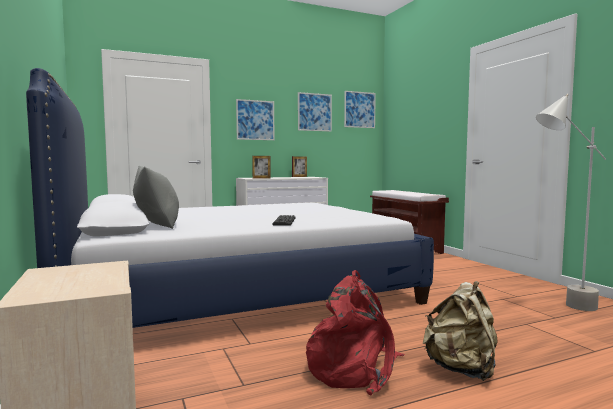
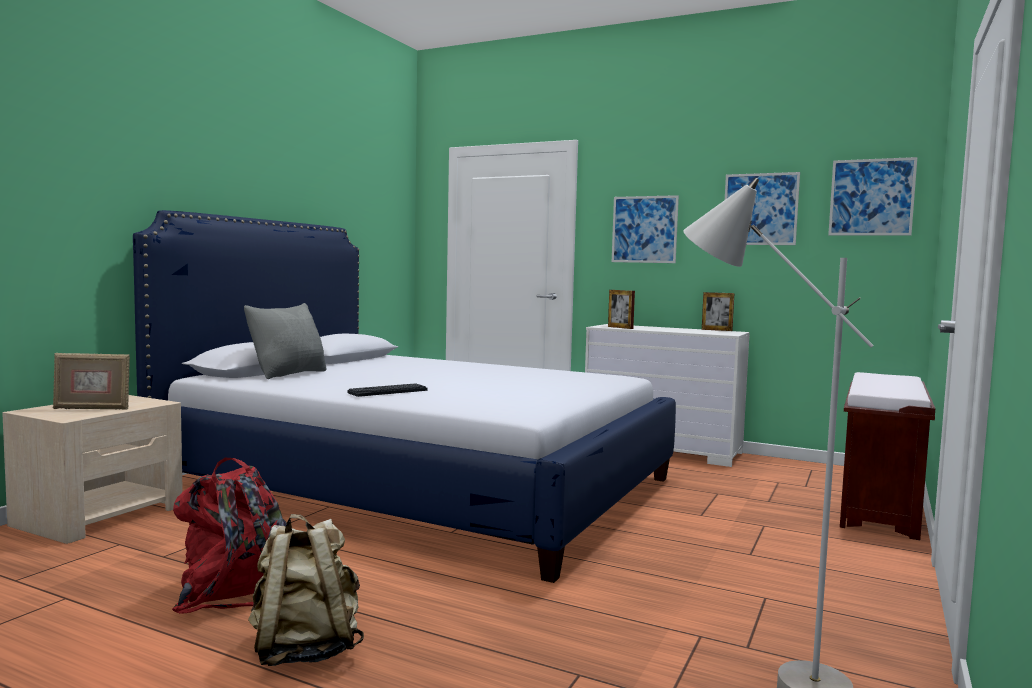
camera: 50 degrees right, 0 degrees up
none -> picture frame [53,353,130,410]

